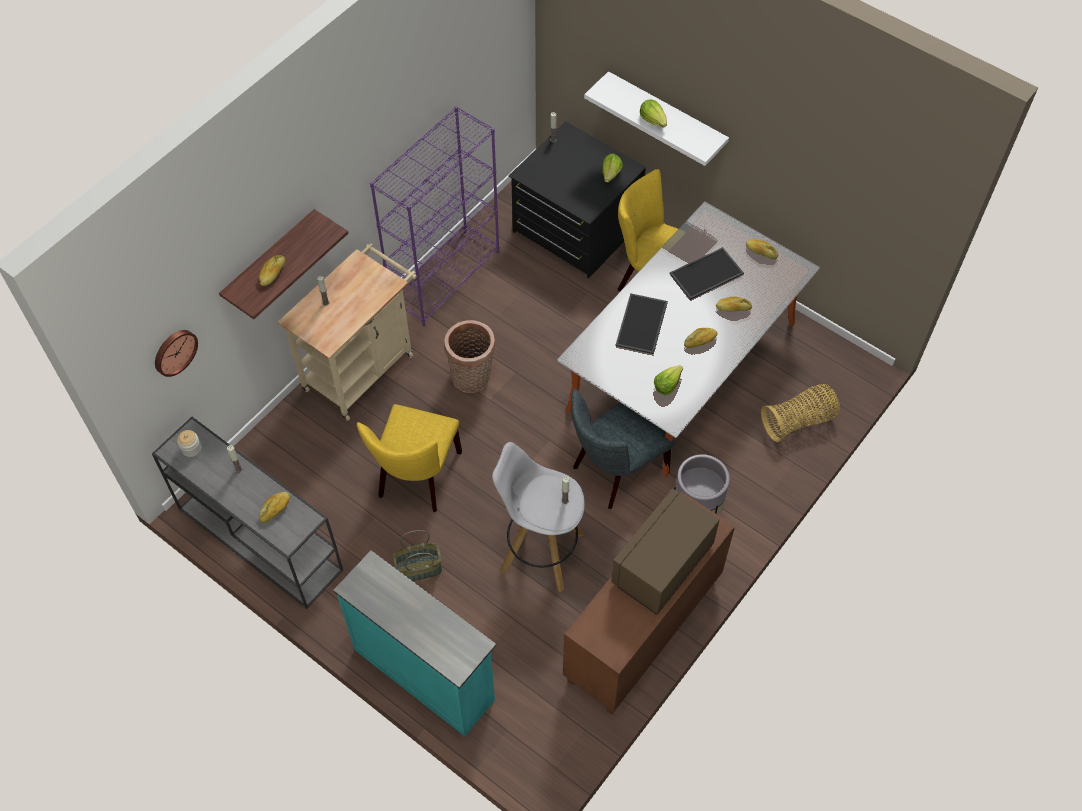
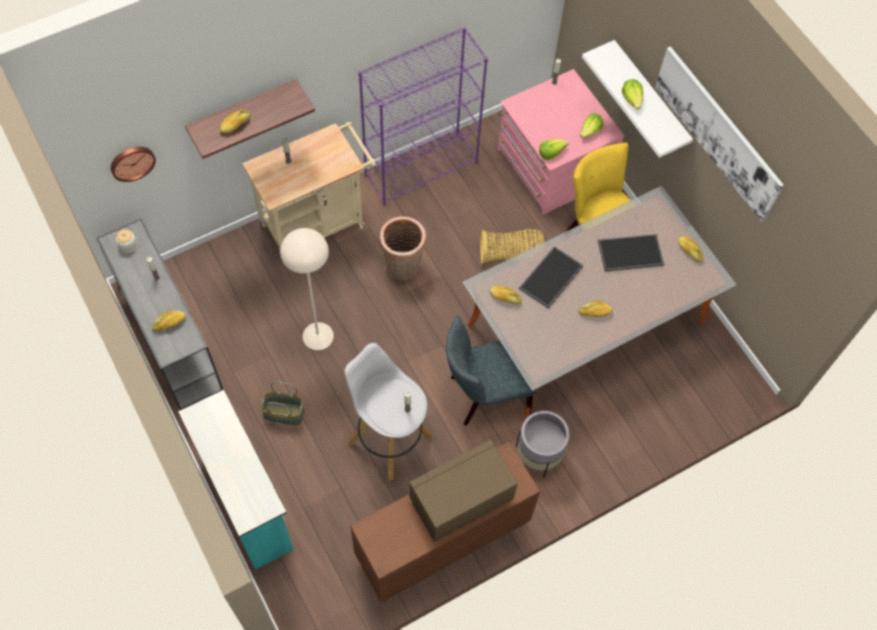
camera: 20 degrees right, 5 degrees up
yellow chair [357,404,462,512] -> beige floor lamp [280,228,334,350]
black dresser [509,121,646,278] -> pink dresser [497,69,624,215]
lettuce [654,365,683,395] -> lettuce moved to [539,139,569,160]
bread [716,297,752,312] -> bread moved to [489,285,522,305]
basket [761,384,840,442] -> basket moved to [480,229,544,264]
none -> picture [655,46,784,222]

